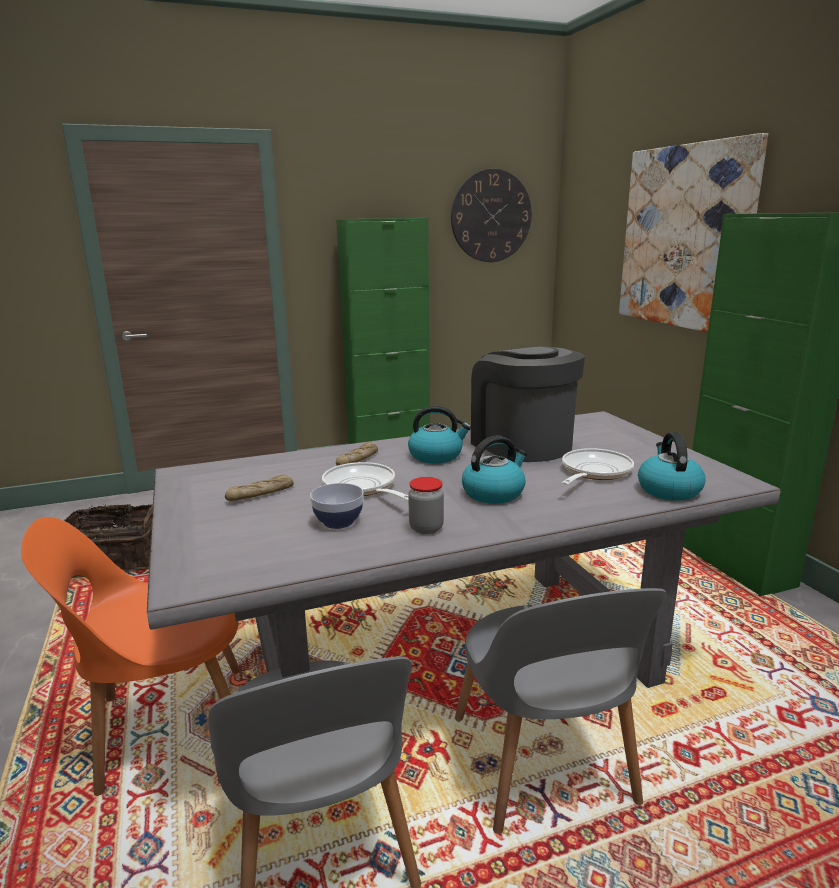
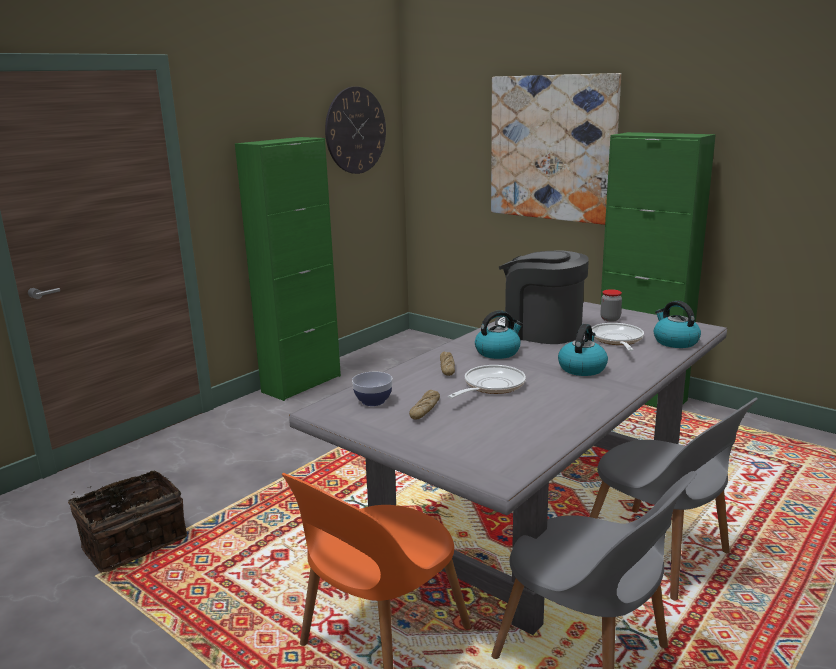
camera: 30 degrees left, 0 degrees up
bowl [310,483,364,529] -> bowl moved to [352,372,393,406]
frying pan [322,462,409,501] -> frying pan turned 105 degrees clockwise [448,365,526,398]
jar [408,477,444,534] -> jar moved to [600,289,622,322]

